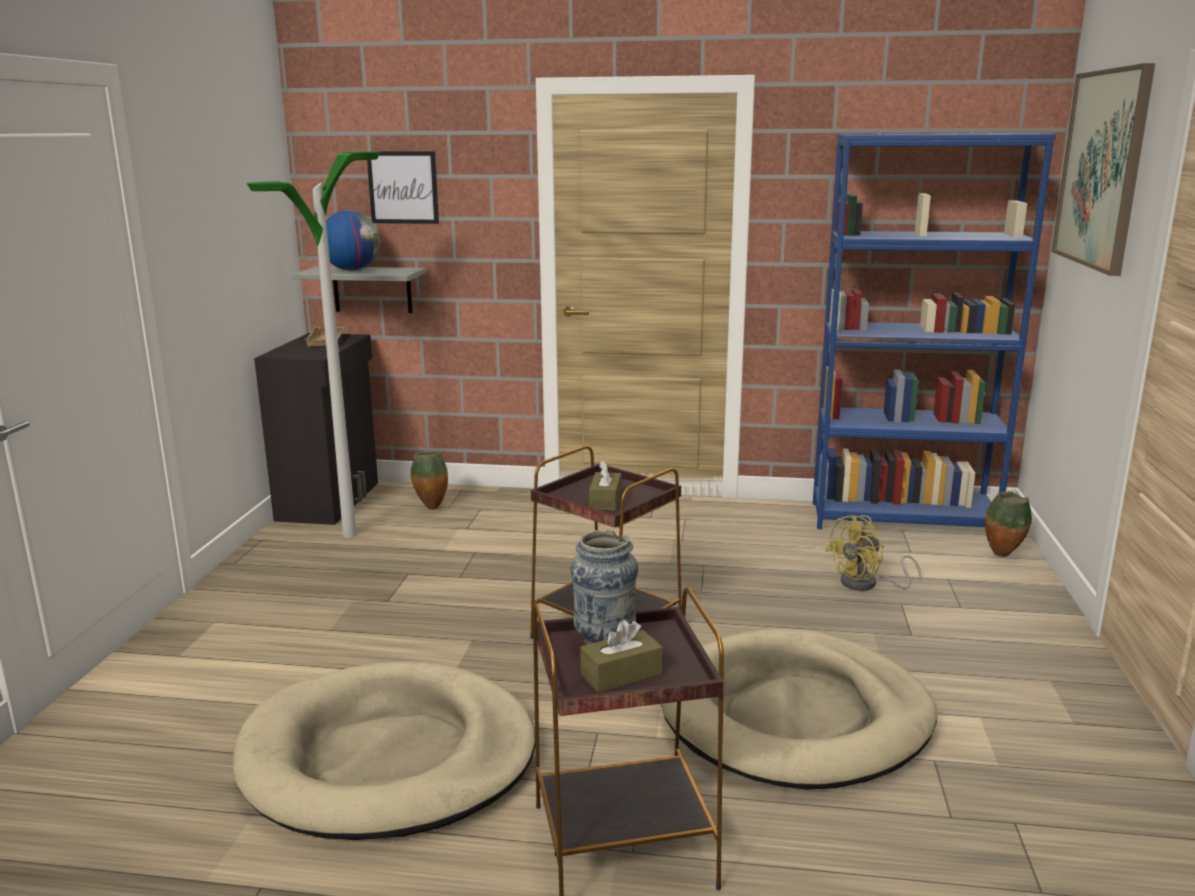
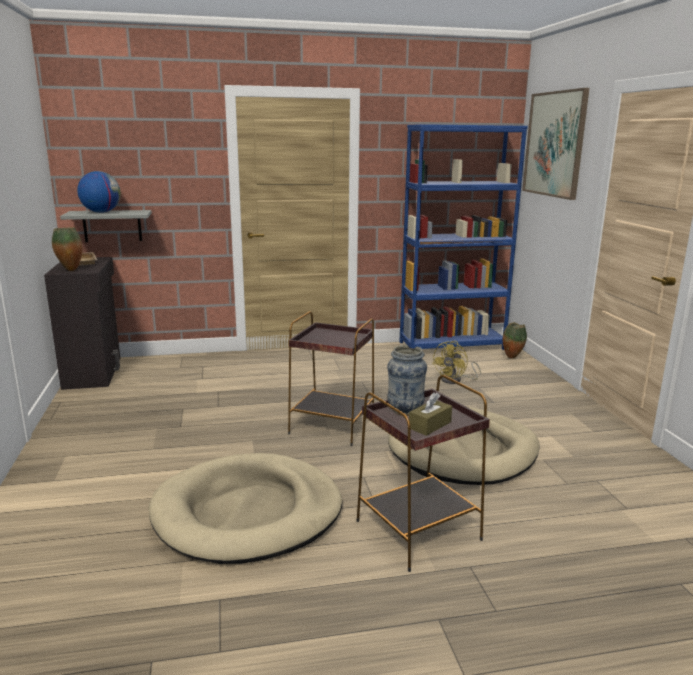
camera: 20 degrees left, 0 degrees up
floor lamp [247,152,380,538] -> none
picture [367,151,439,224] -> none
vase [411,451,448,509] -> vase moved to [52,227,82,271]
brown tissue box [589,461,621,511] -> none

